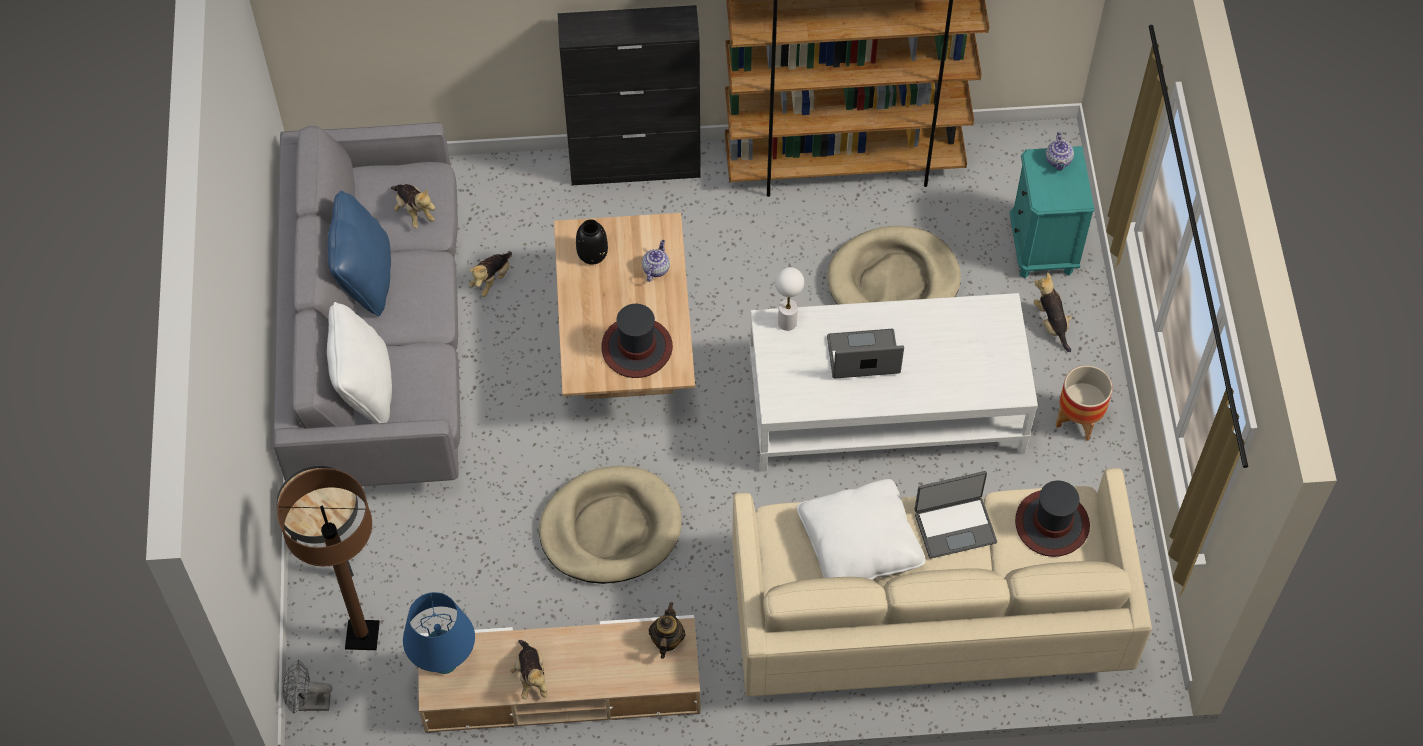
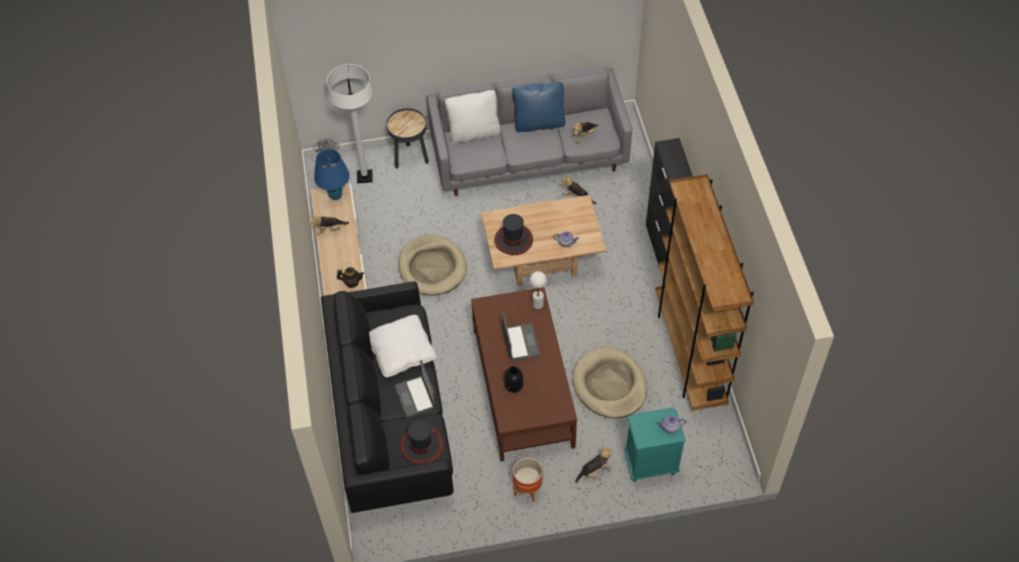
camera: 85 degrees right, 5 degrees down
brown floor lamp [277,468,380,650] -> white floor lamp [327,64,373,183]
black vase [576,219,608,265] -> black vase moved to [504,366,523,393]
beige sofa [732,468,1152,697] -> black sofa [321,281,453,513]
white coffee table [749,293,1038,472] -> brown coffee table [471,287,577,461]

